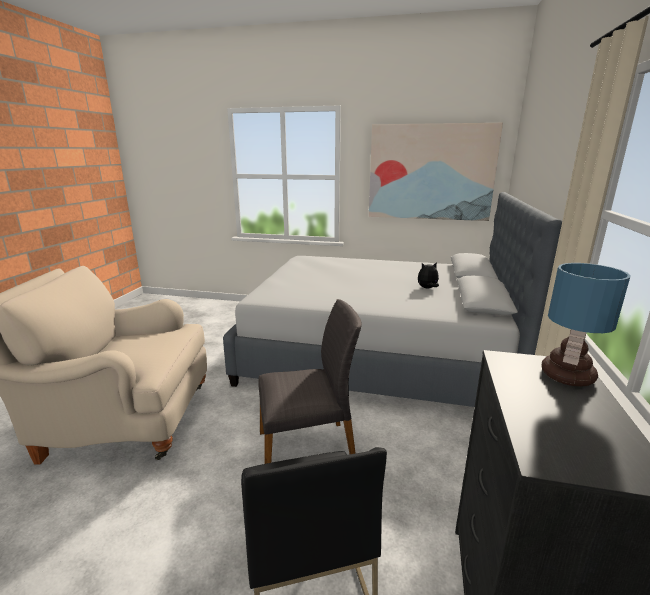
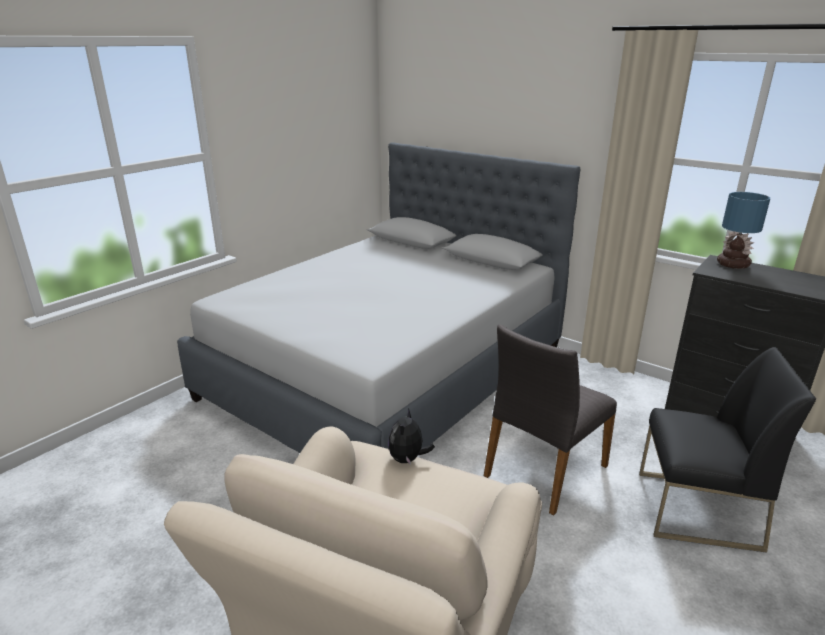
camera: 65 degrees left, 5 degrees up
grey chair [258,299,362,464] -> grey chair turned 150 degrees counterclockwise [484,324,617,515]
picture [369,123,503,221] -> none
plush toy [418,262,439,288] -> plush toy moved to [388,408,435,465]

